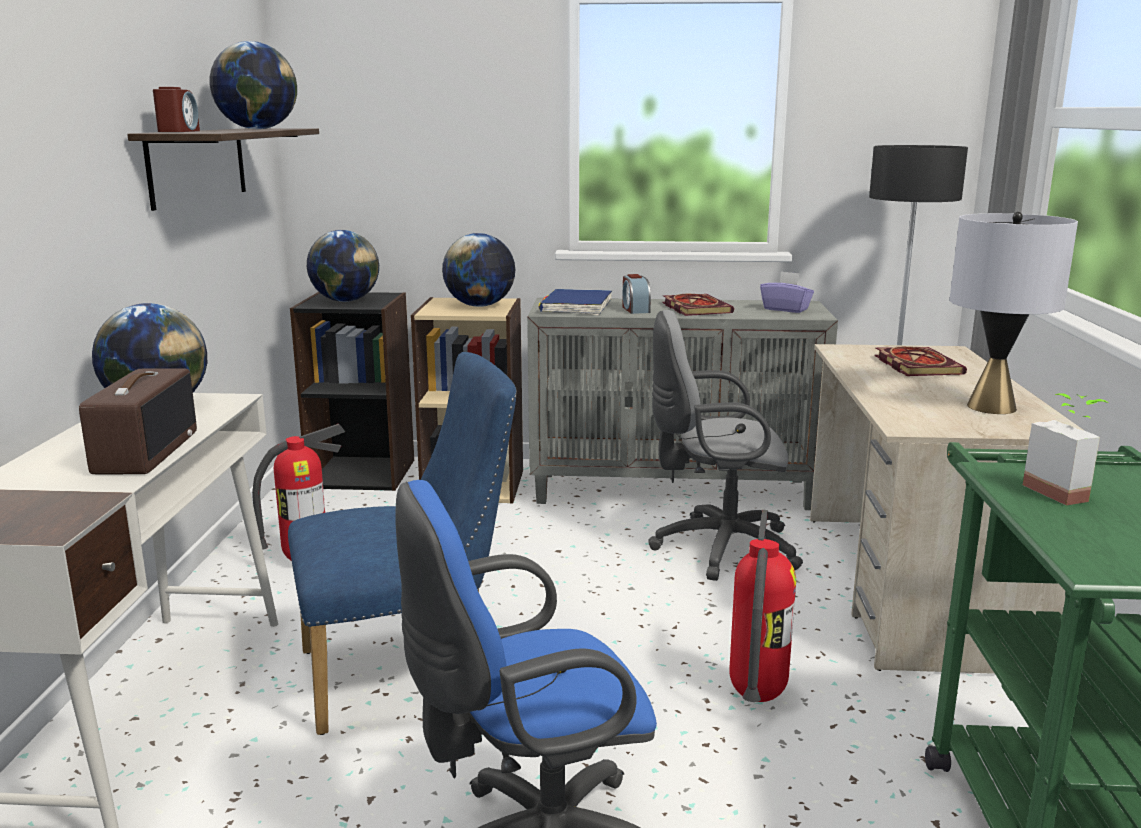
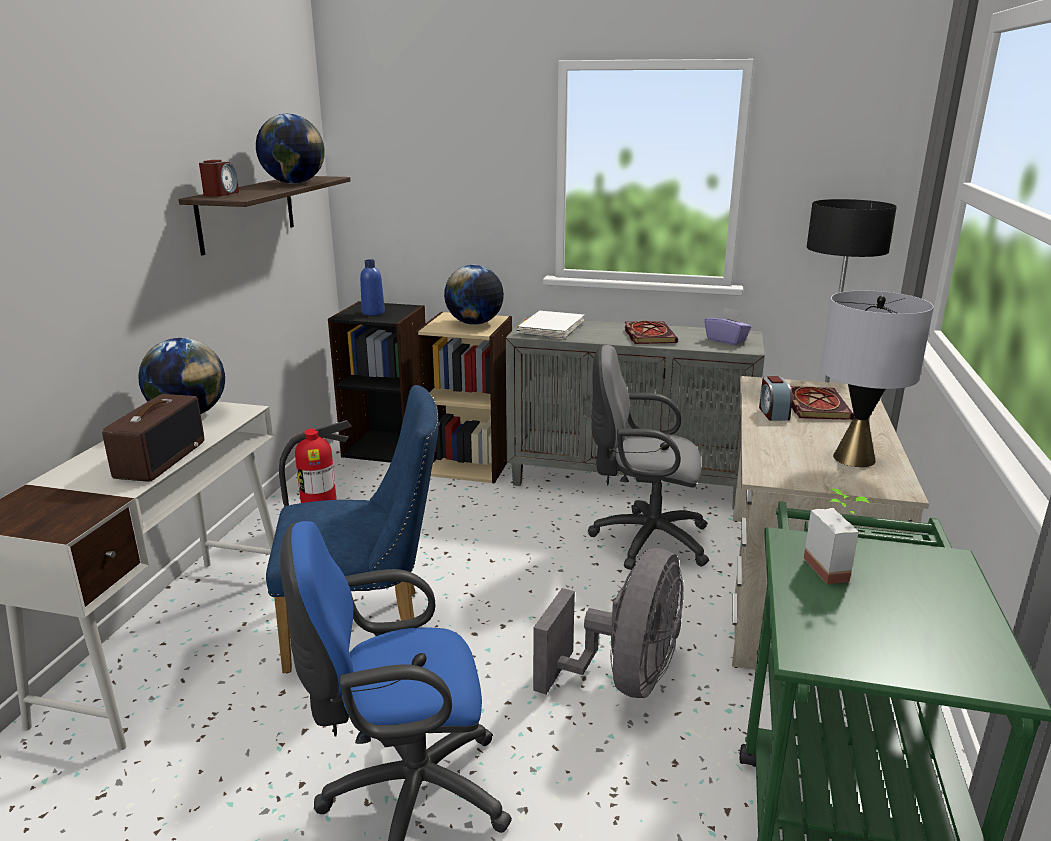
camera: 10 degrees right, 5 degrees up
globe [307,230,379,302] -> blue bottle [360,259,385,316]
blue book [538,289,612,315] -> white book [516,311,584,340]
alarm clock [622,274,651,314] -> alarm clock moved to [759,376,792,421]
fire extinguisher [729,510,796,702] -> grey fan [533,548,684,698]

